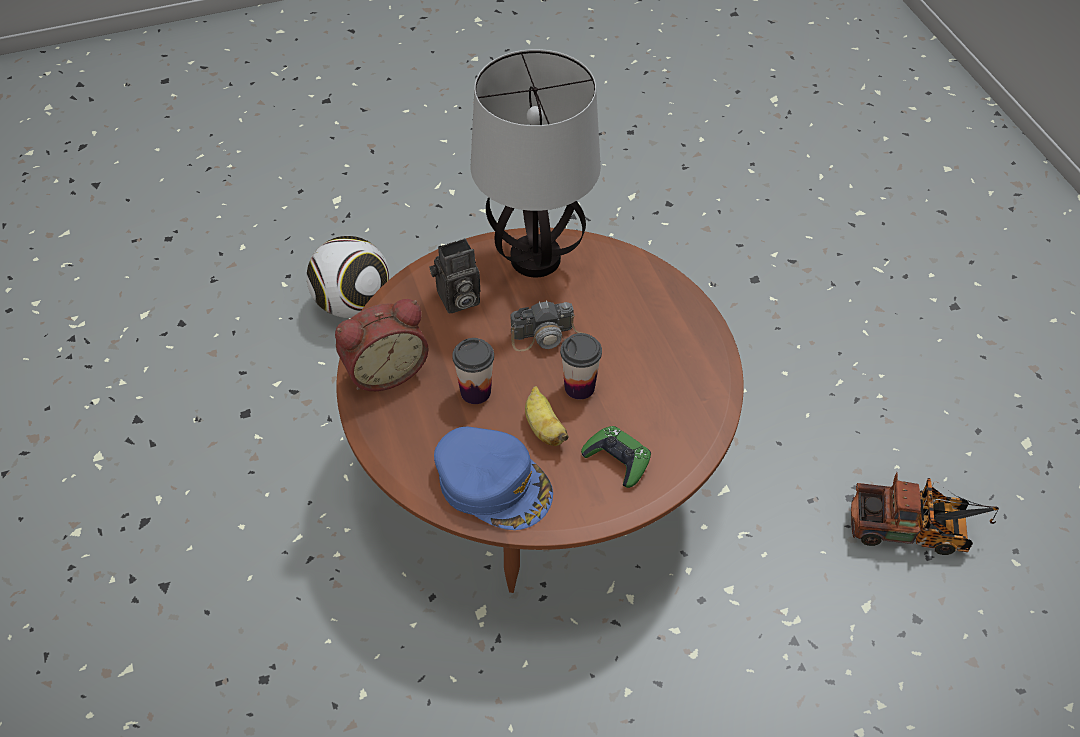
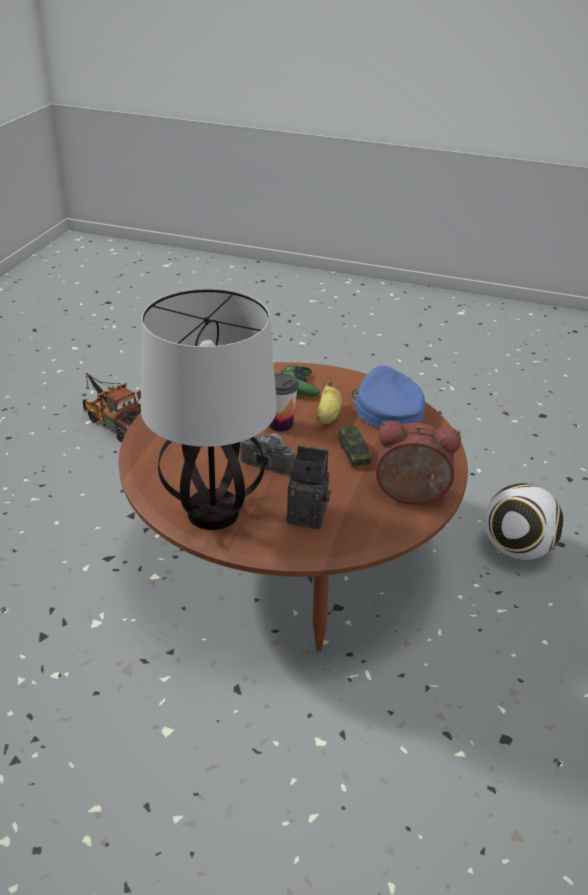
camera: 145 degrees left, 15 degrees down
football [307,236,390,318] -> football moved to [484,483,564,560]
cup [452,338,494,404] -> toy car [338,426,371,467]

